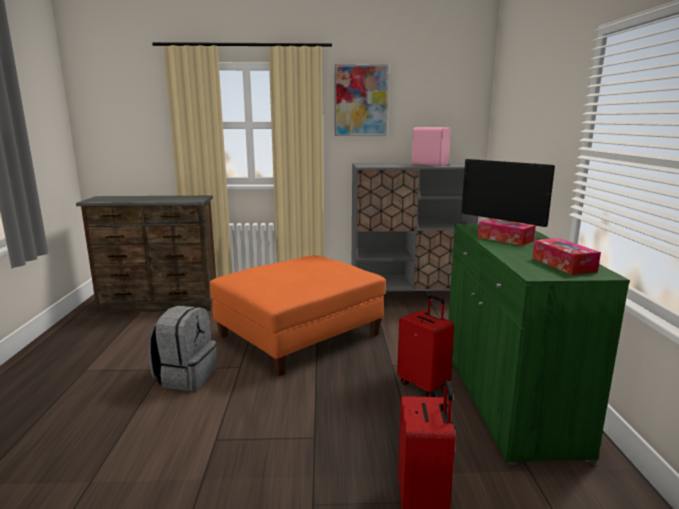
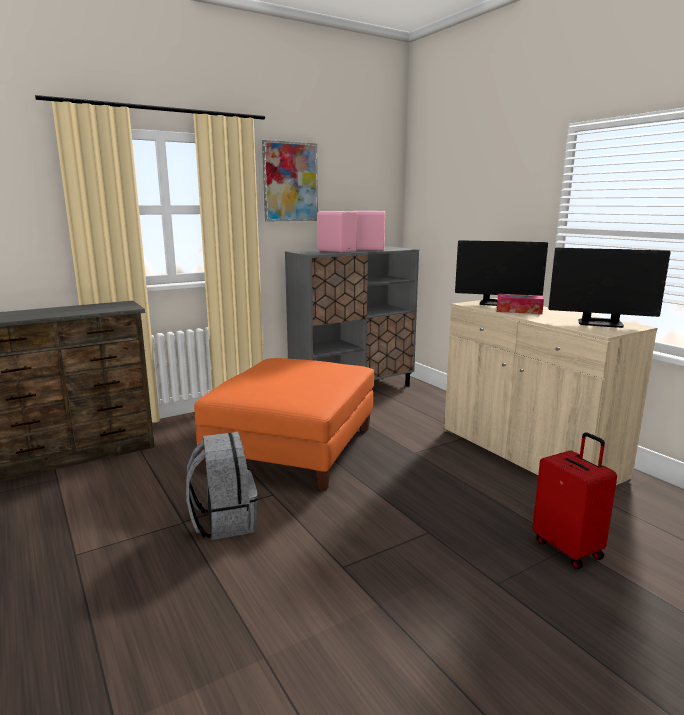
camera: 30 degrees left, 0 degrees up
red suitcase [397,295,454,397] -> none
green cabinet [448,224,630,465] -> beige cabinet [444,298,657,485]
tissue box [532,238,601,275] -> monitor [548,247,670,328]
none -> pink speaker [317,211,357,252]

